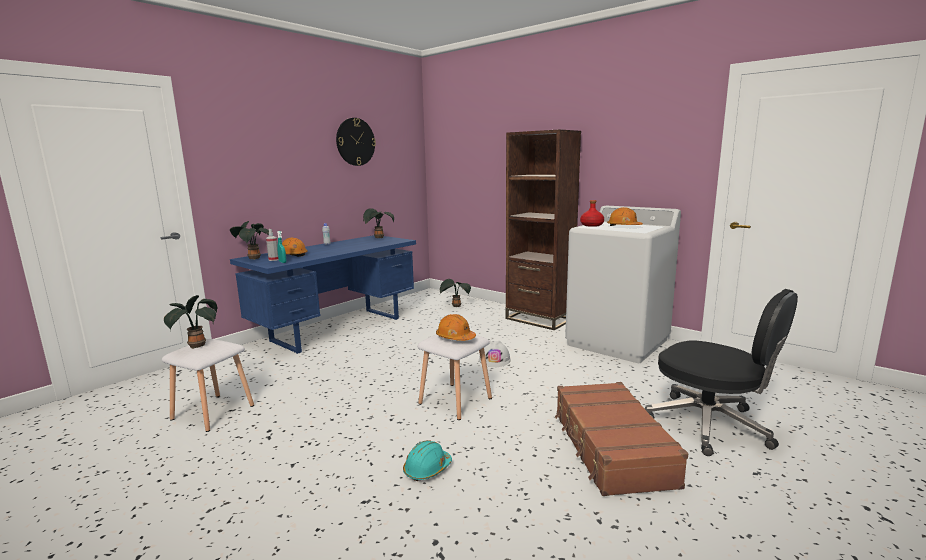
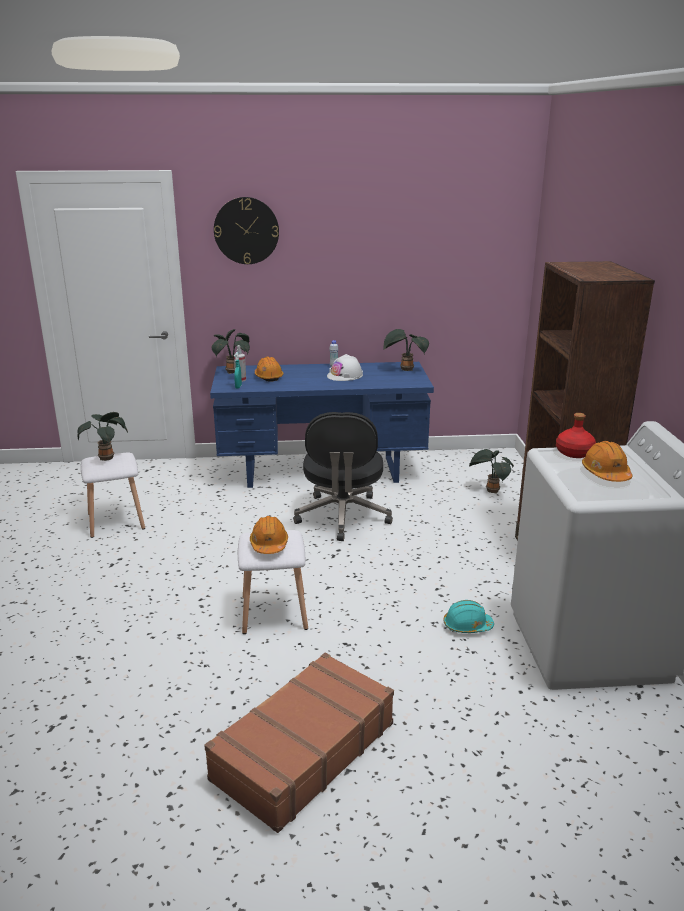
camera: 45 degrees right, 10 degrees up
wall clock [336,118,376,166] -> wall clock moved to [214,197,279,264]
turquoise hard hat [403,440,452,481] -> turquoise hard hat moved to [443,600,494,633]
white hard hat [479,341,511,367] -> white hard hat moved to [327,354,363,381]
black office chair [645,289,798,456] -> black office chair moved to [293,412,393,541]

